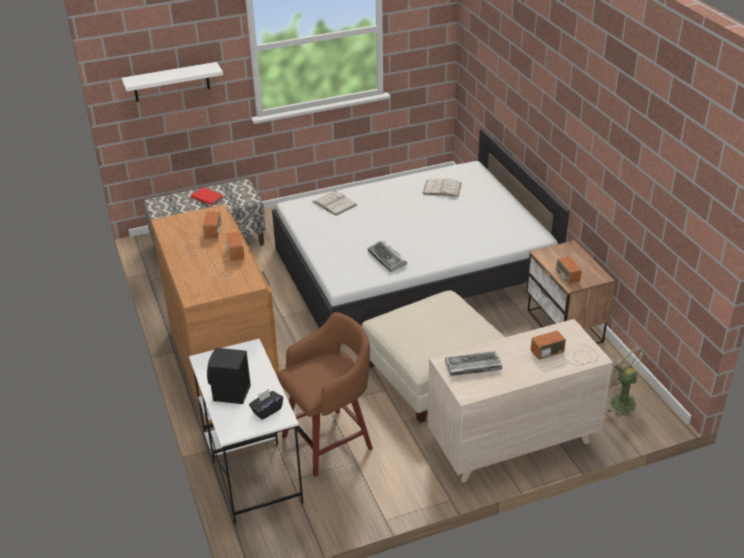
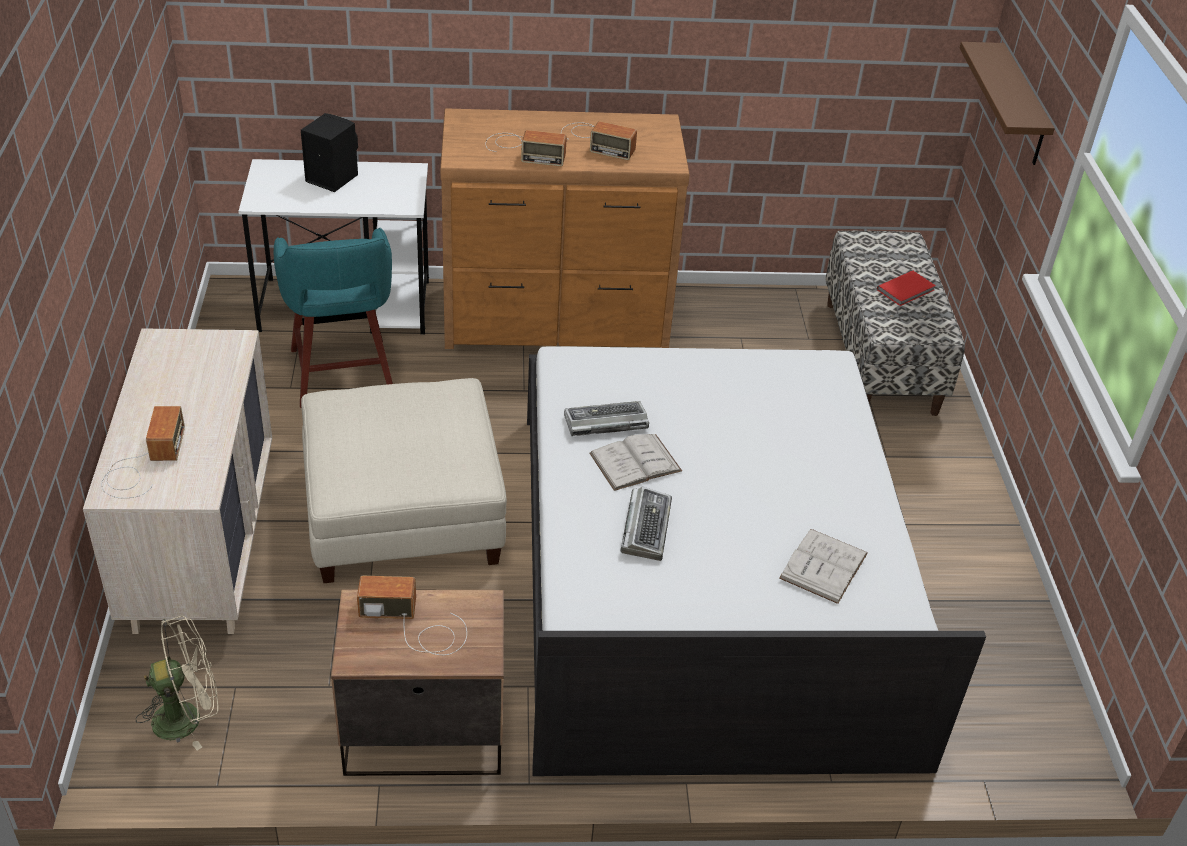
camera: 105 degrees right, 5 degrees up
white shelf [121,62,223,102] -> brown shelf [960,42,1055,165]
black tissue box [249,389,283,420] -> none
brown stool [276,312,373,477] -> turquoise stool [274,228,393,408]
white book [312,191,357,216] -> white book moved to [589,434,682,491]
keyboard [445,351,502,376] -> keyboard moved to [620,486,672,561]

